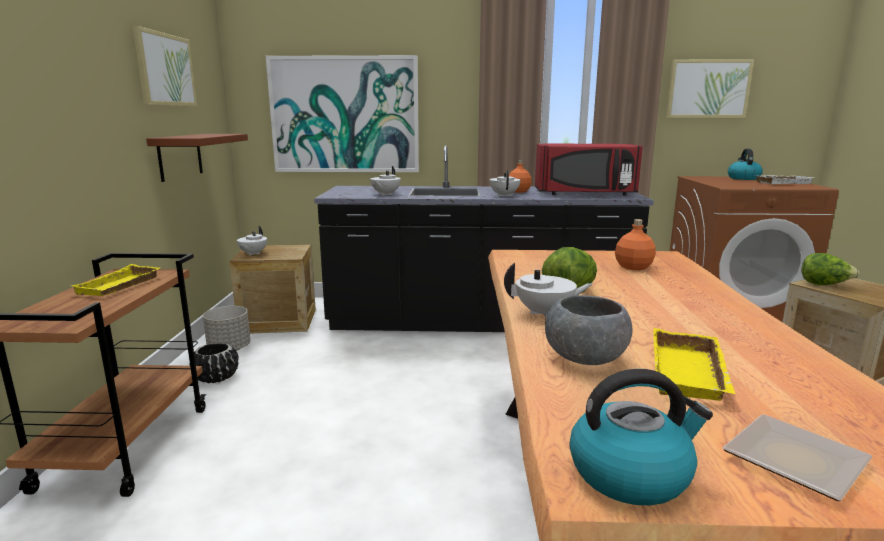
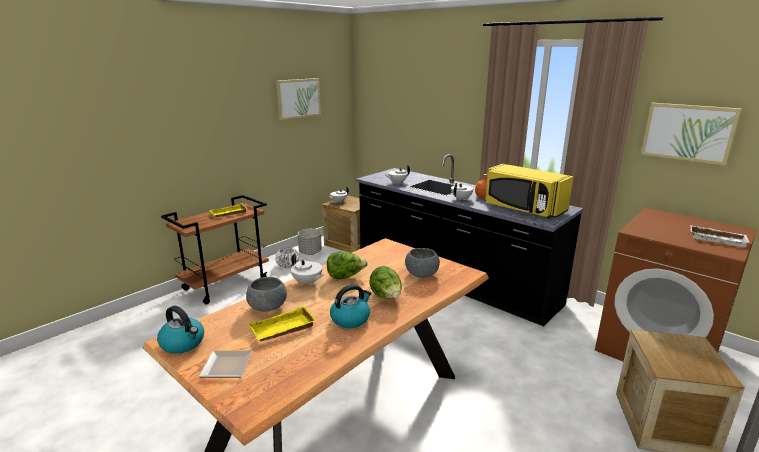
camera: 40 degrees right, 5 degrees up
brown shelf [146,134,248,182] -> none
black planter [194,343,239,383] -> white planter [275,248,300,269]
picture [266,55,419,172] -> none
red microwave [535,144,643,196] -> yellow microwave [485,164,573,218]
orange bottle [615,219,655,270] -> grey bowl [405,248,440,277]
kettle [728,149,763,180] -> kettle moved to [330,284,372,328]
lettuce [802,253,860,285] -> lettuce moved to [369,266,402,299]

